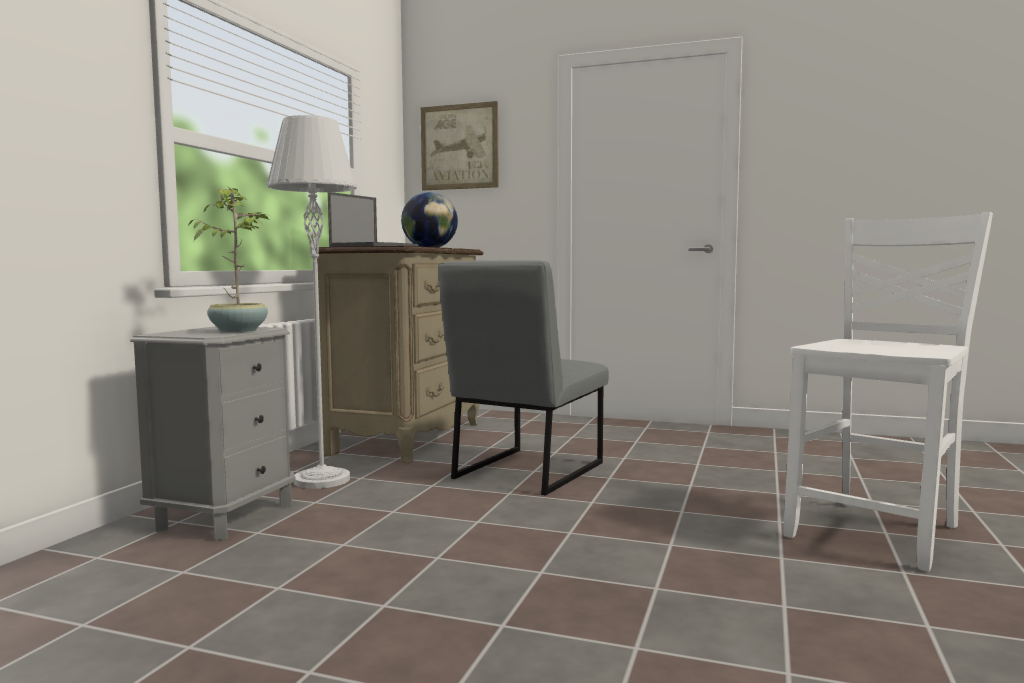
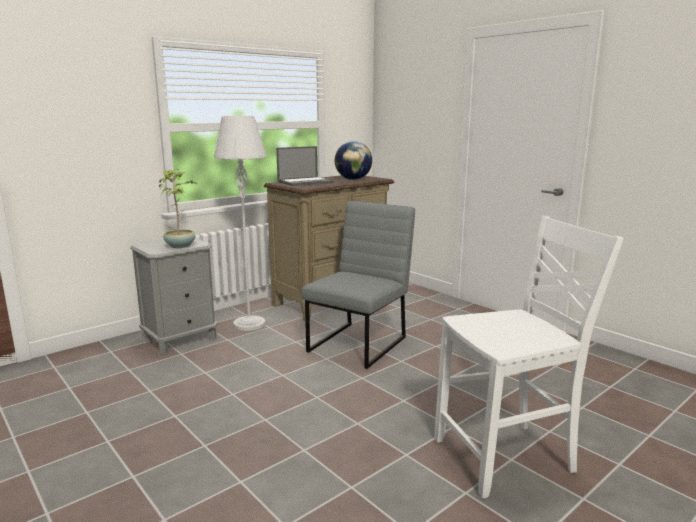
camera: 30 degrees right, 10 degrees up
picture [421,101,499,190] -> none
grey chair [438,260,609,496] -> grey chair turned 150 degrees clockwise [301,201,415,369]

